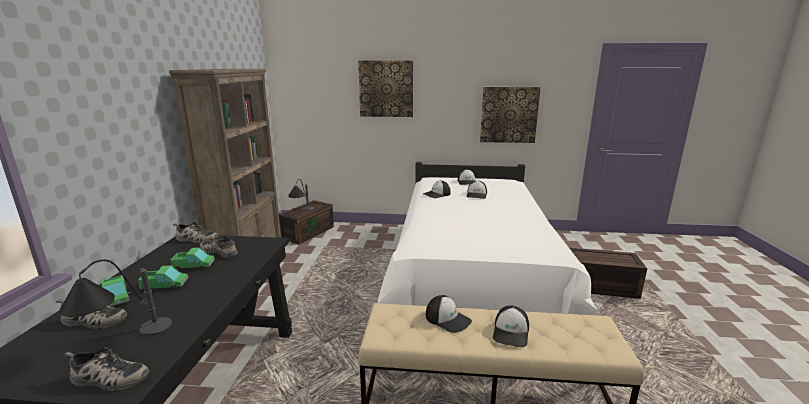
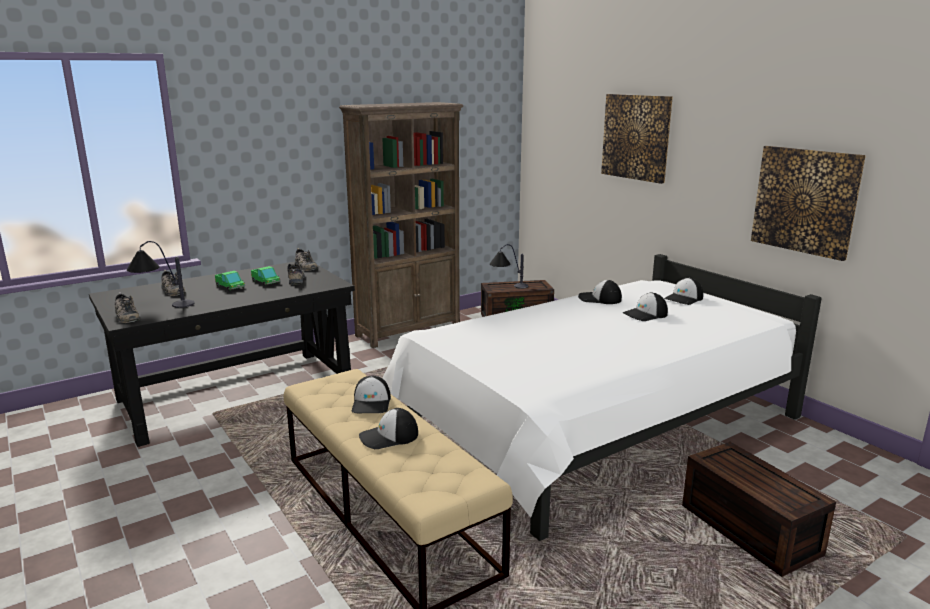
camera: 50 degrees right, 0 degrees up
toy truck [101,275,131,307] -> none

